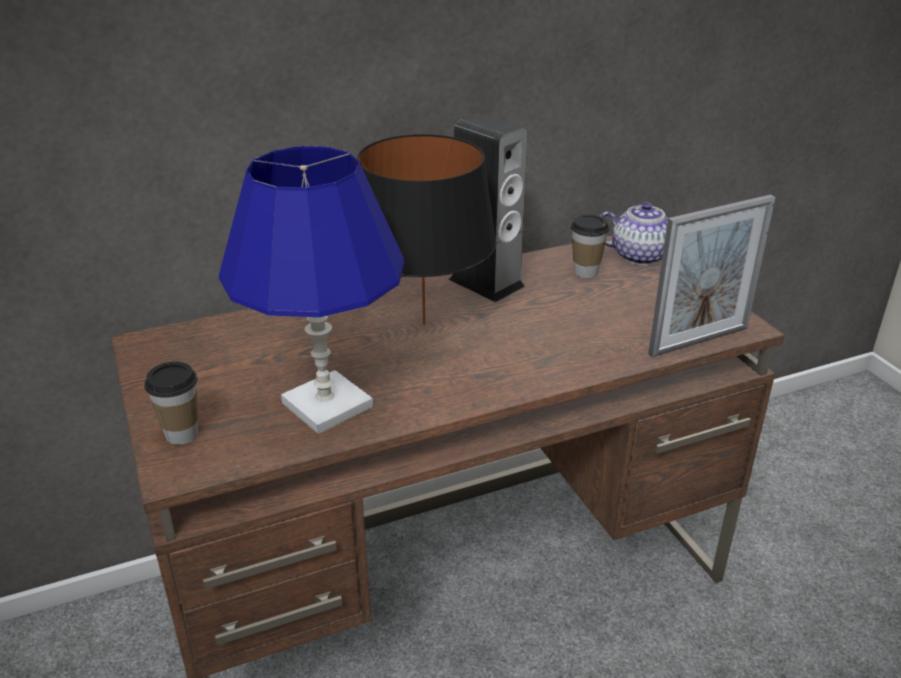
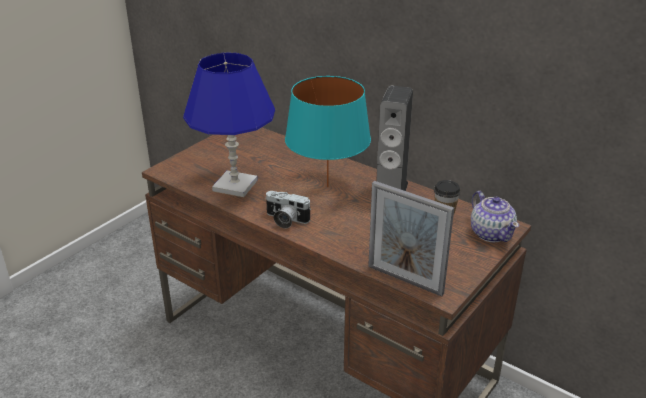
camera: 60 degrees right, 0 degrees up
cup [144,362,198,445] -> none
black table lamp [357,134,496,325] -> turquoise table lamp [285,76,371,187]
none -> camera [265,191,311,229]

